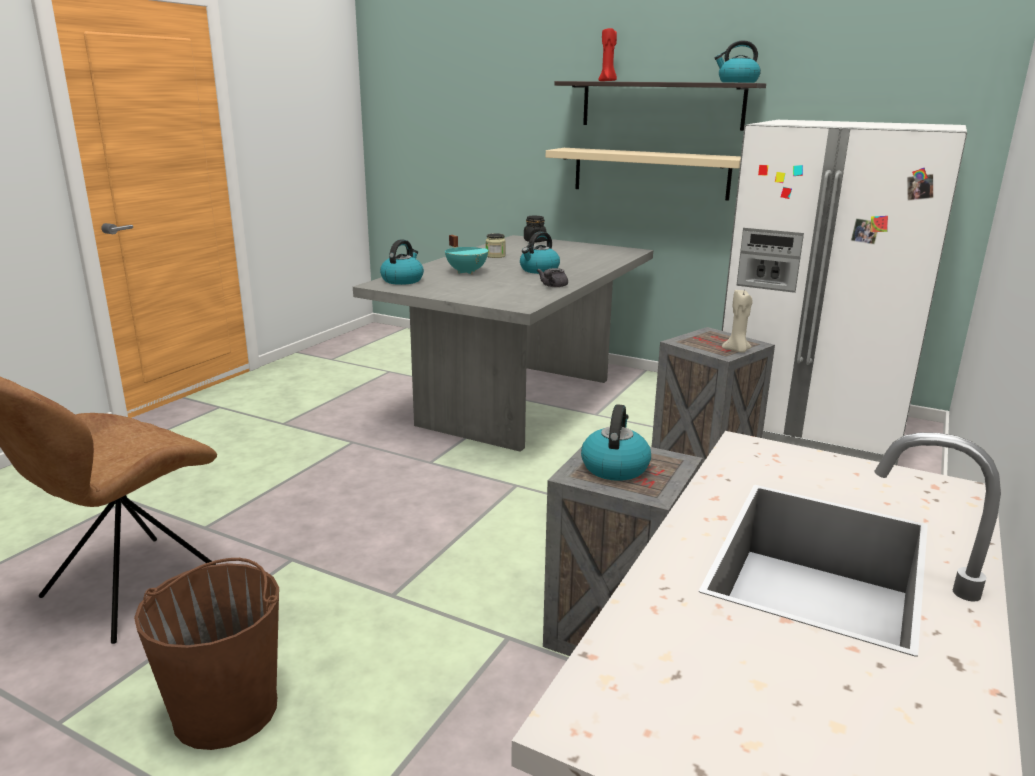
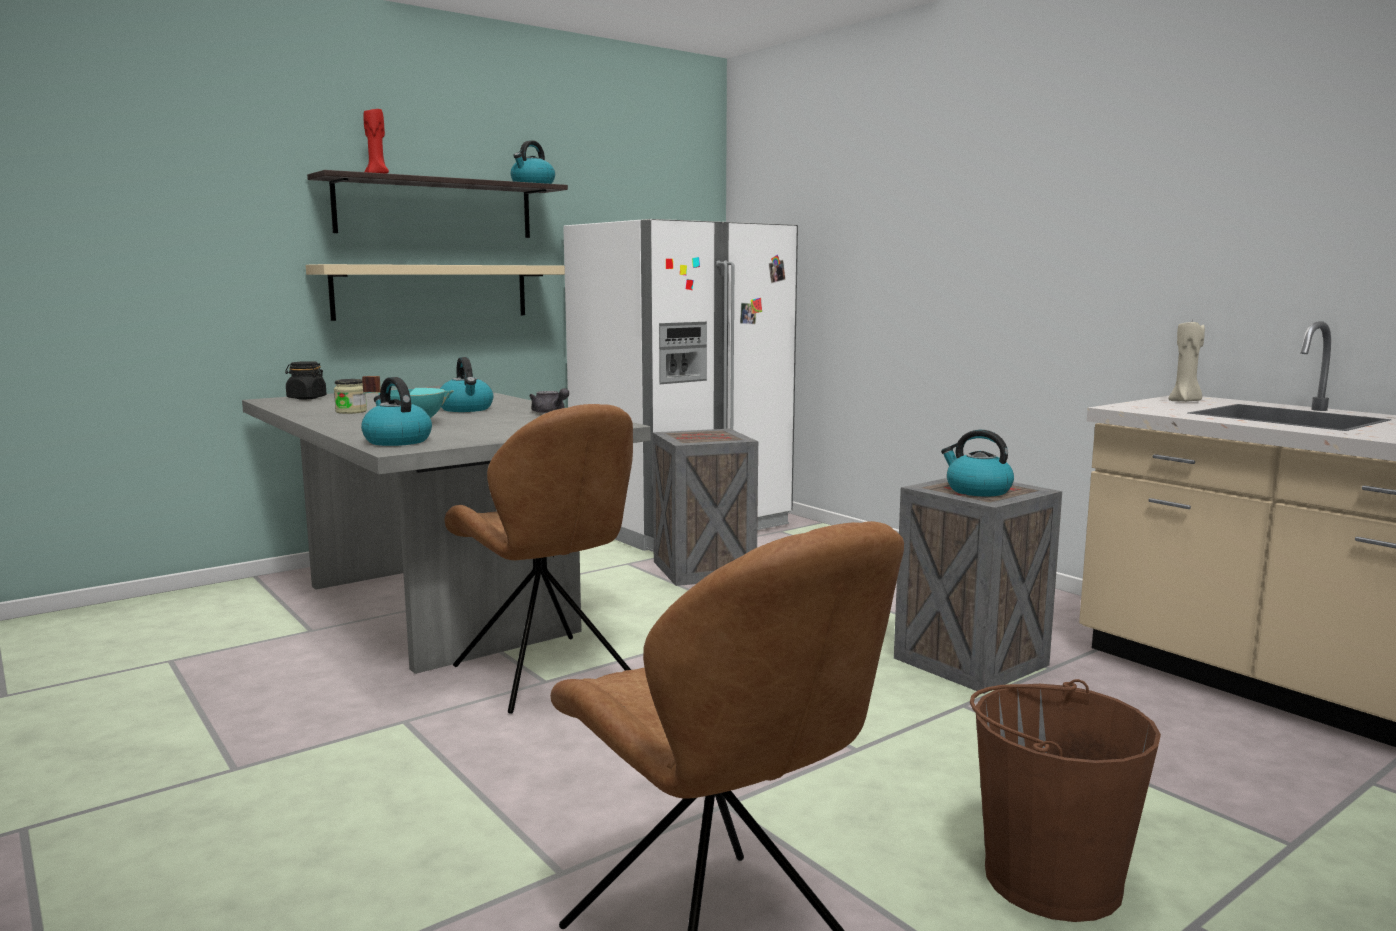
camera: 65 degrees left, 10 degrees down
beige candle [722,290,752,353] -> beige candle moved to [1168,322,1205,402]
none -> brown chair [445,404,633,714]

